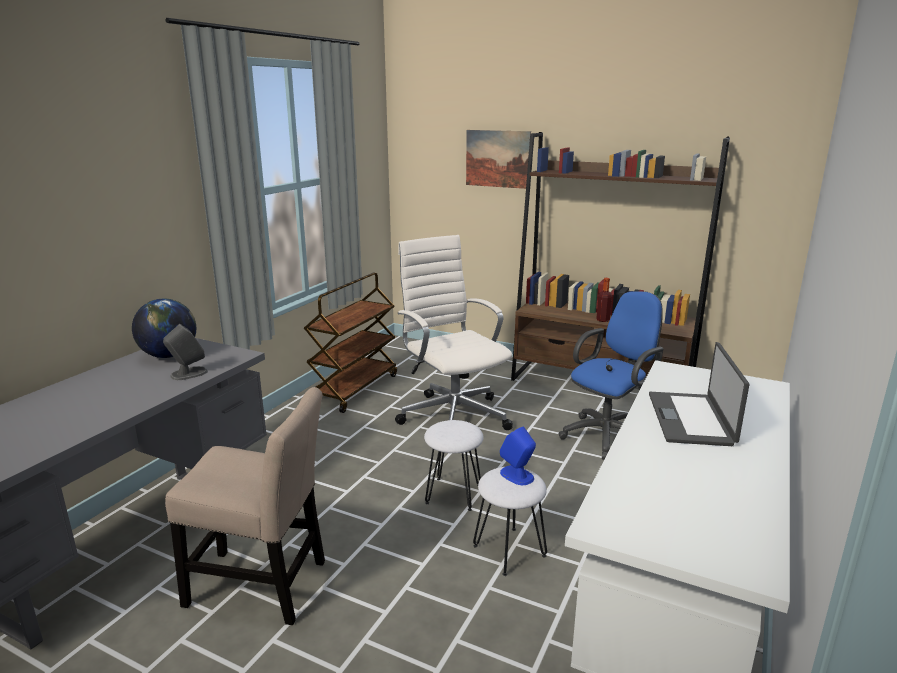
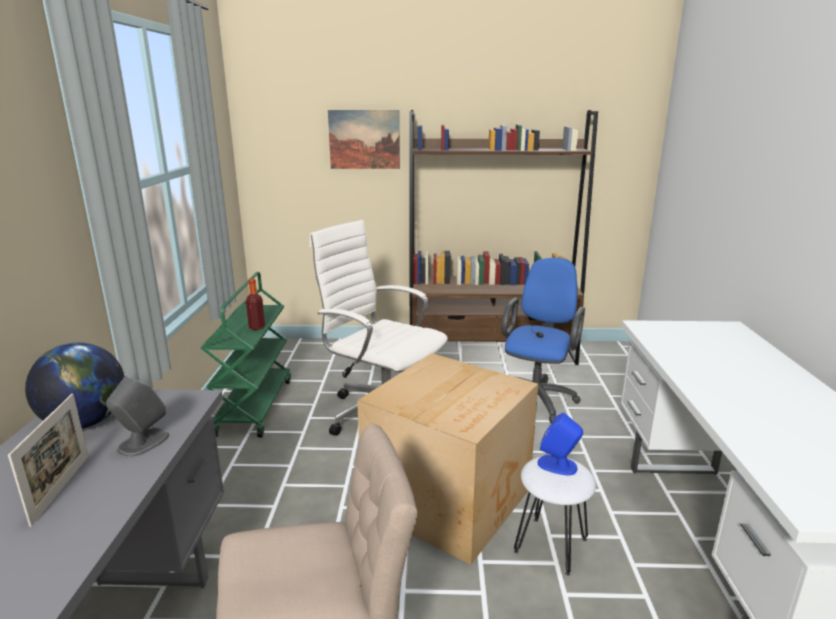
camera: 25 degrees left, 0 degrees up
brown cart [304,273,397,413] -> green cart [201,272,291,438]
white stool [424,420,484,511] -> cardboard box [357,353,539,565]
bottle [596,278,612,322] -> bottle moved to [246,279,265,330]
laptop [649,342,749,446] -> none
none -> picture frame [8,394,89,527]

